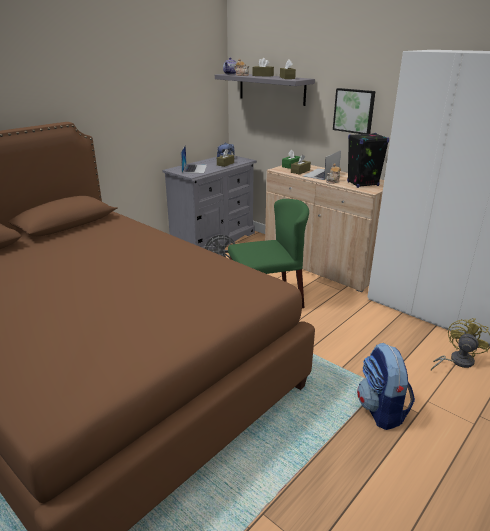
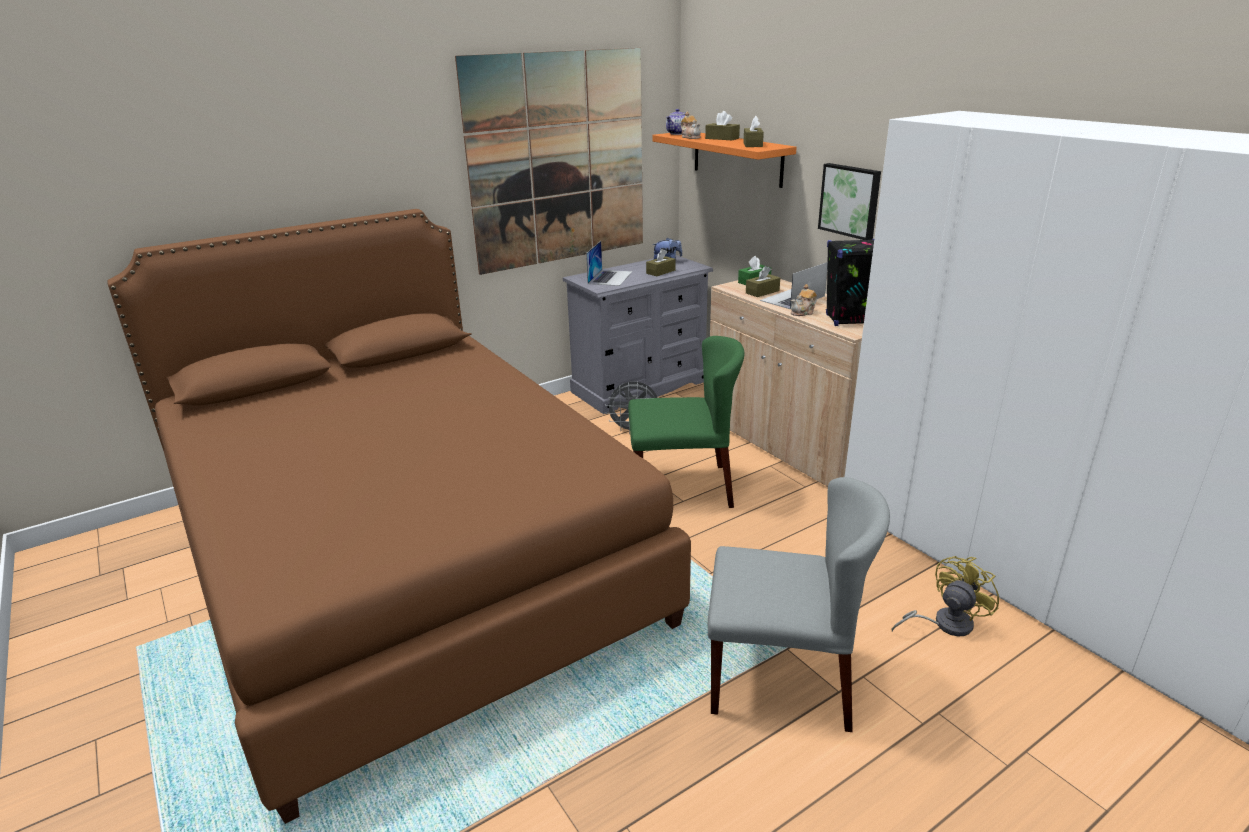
camera: 15 degrees right, 0 degrees up
grey shelf [215,74,315,106] -> orange shelf [652,133,797,188]
backpack [357,343,415,430] -> grey chair [708,477,890,732]
none -> picture [455,48,643,275]

